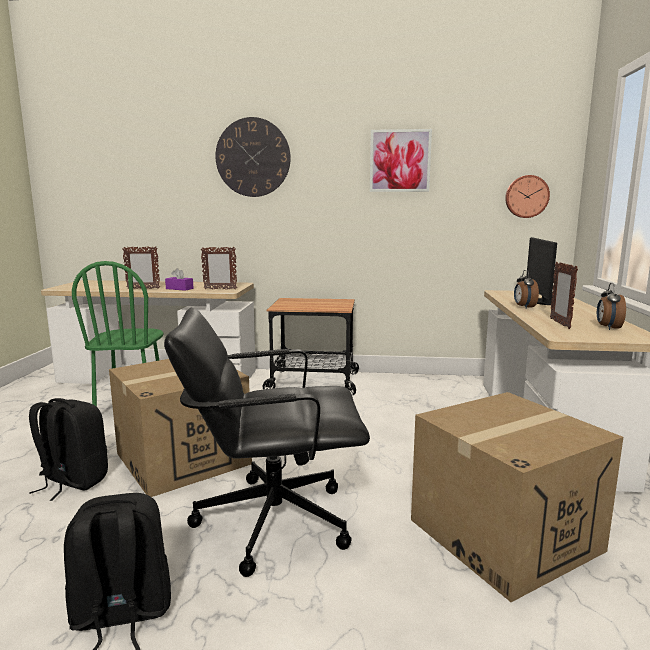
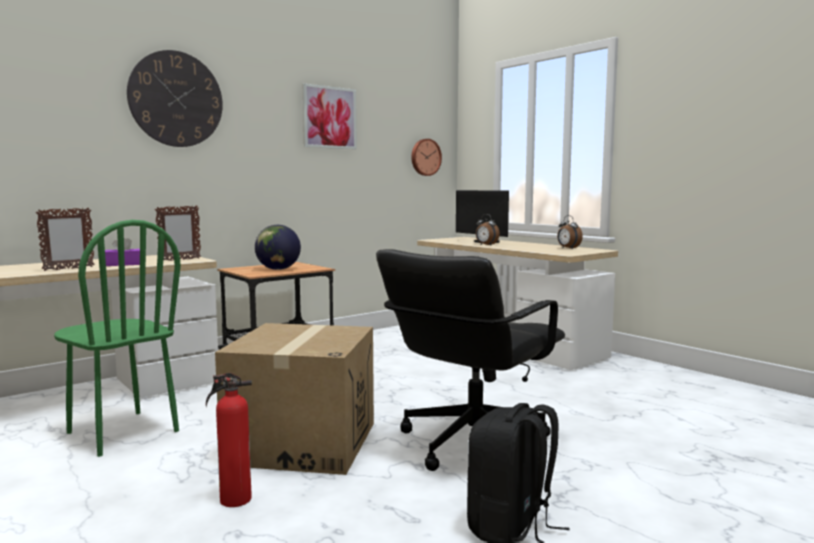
camera: 45 degrees left, 5 degrees down
black backpack [29,398,108,501] -> fire extinguisher [206,373,252,507]
cardboard box [411,392,623,602] -> none
picture frame [550,262,578,329] -> none
none -> globe [255,225,301,270]

